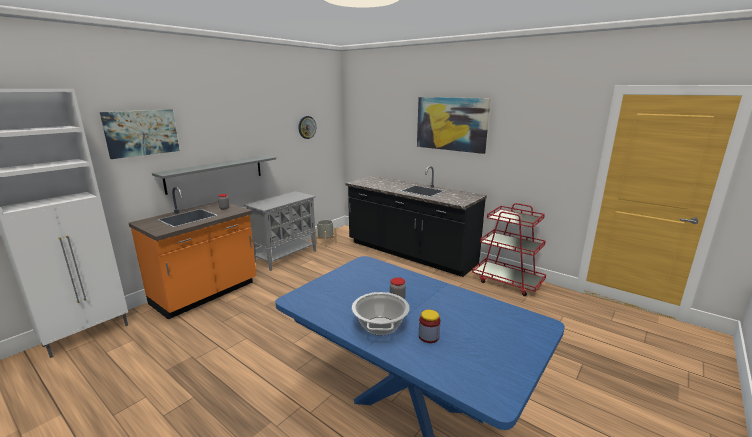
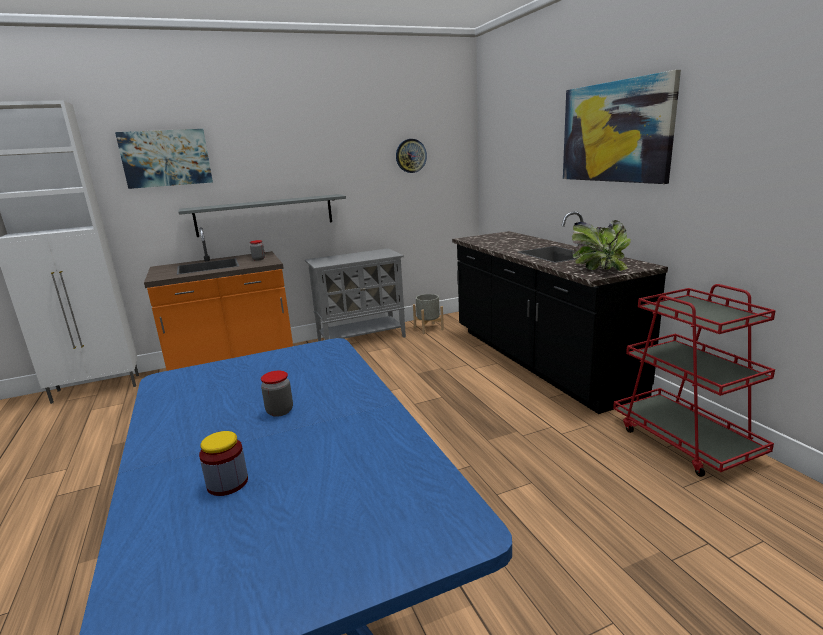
camera: 30 degrees right, 0 degrees up
cooking pot [352,292,410,335] -> none
none -> potted plant [572,220,631,271]

